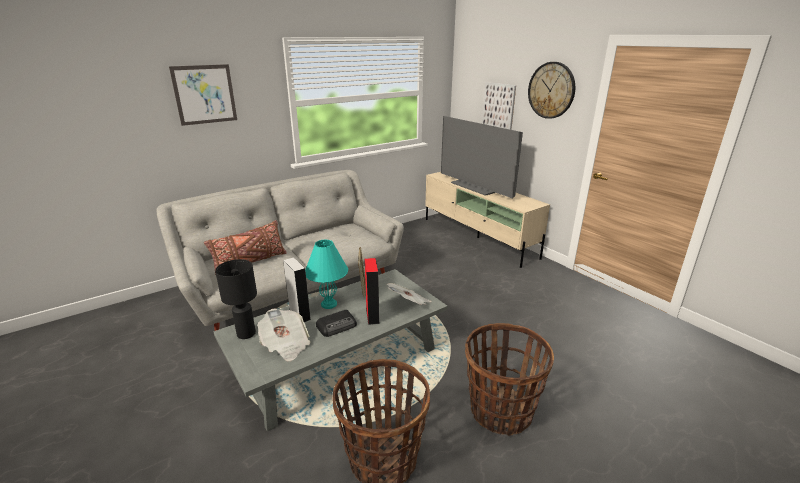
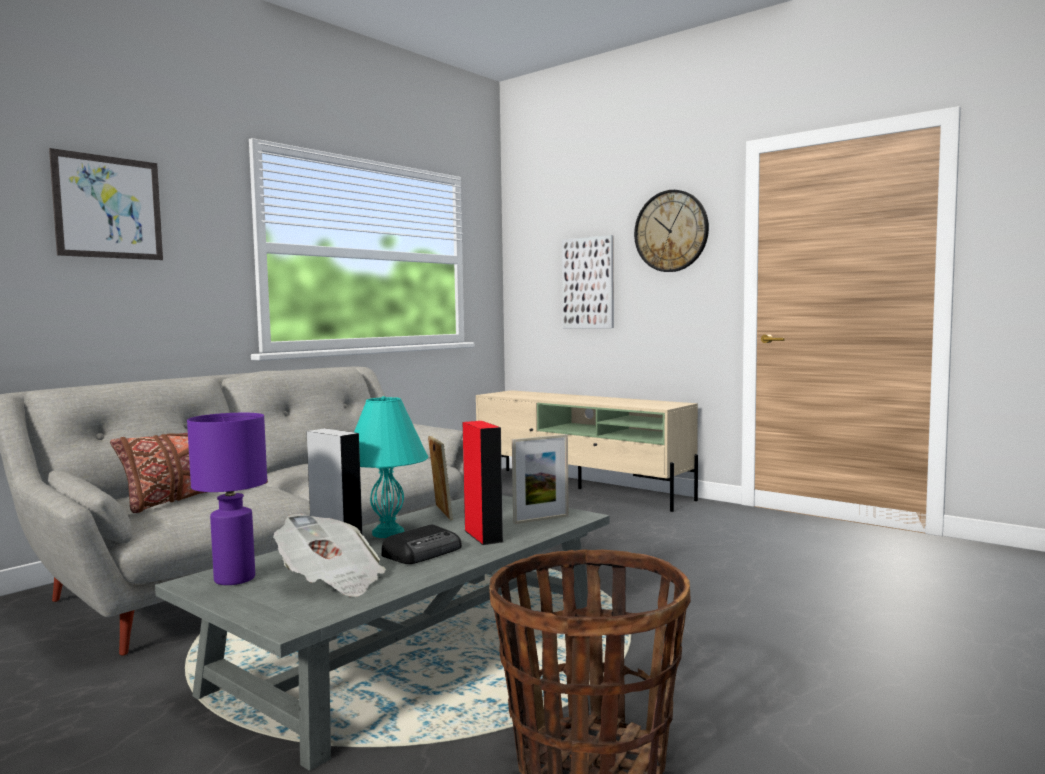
camera: 15 degrees left, 20 degrees down
black table lamp [215,259,257,339] -> purple table lamp [187,413,267,585]
newspaper [387,283,432,305] -> picture frame [512,434,569,524]
television [441,116,523,198] -> none
basket [465,323,554,436] -> none

